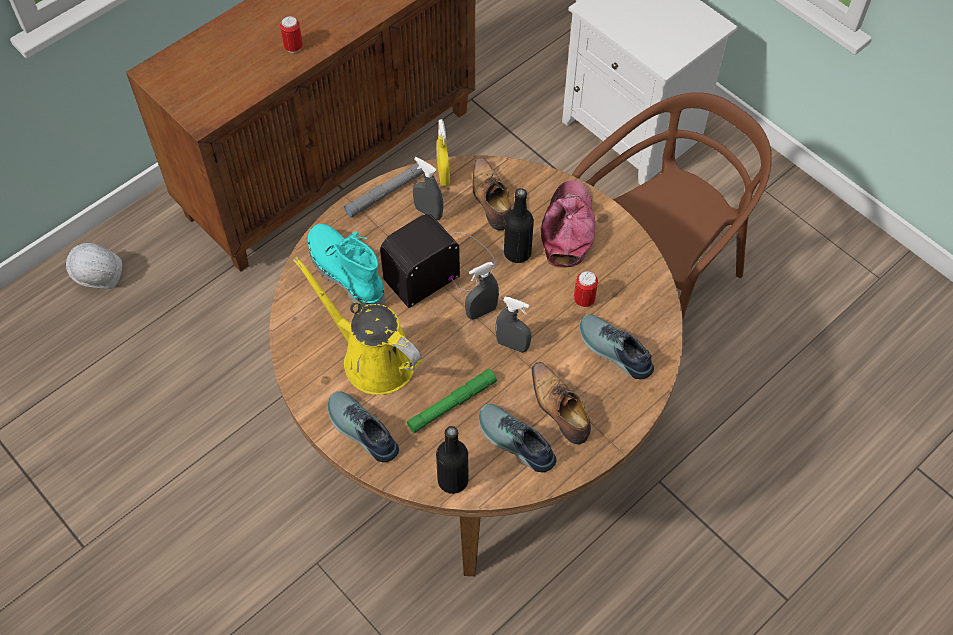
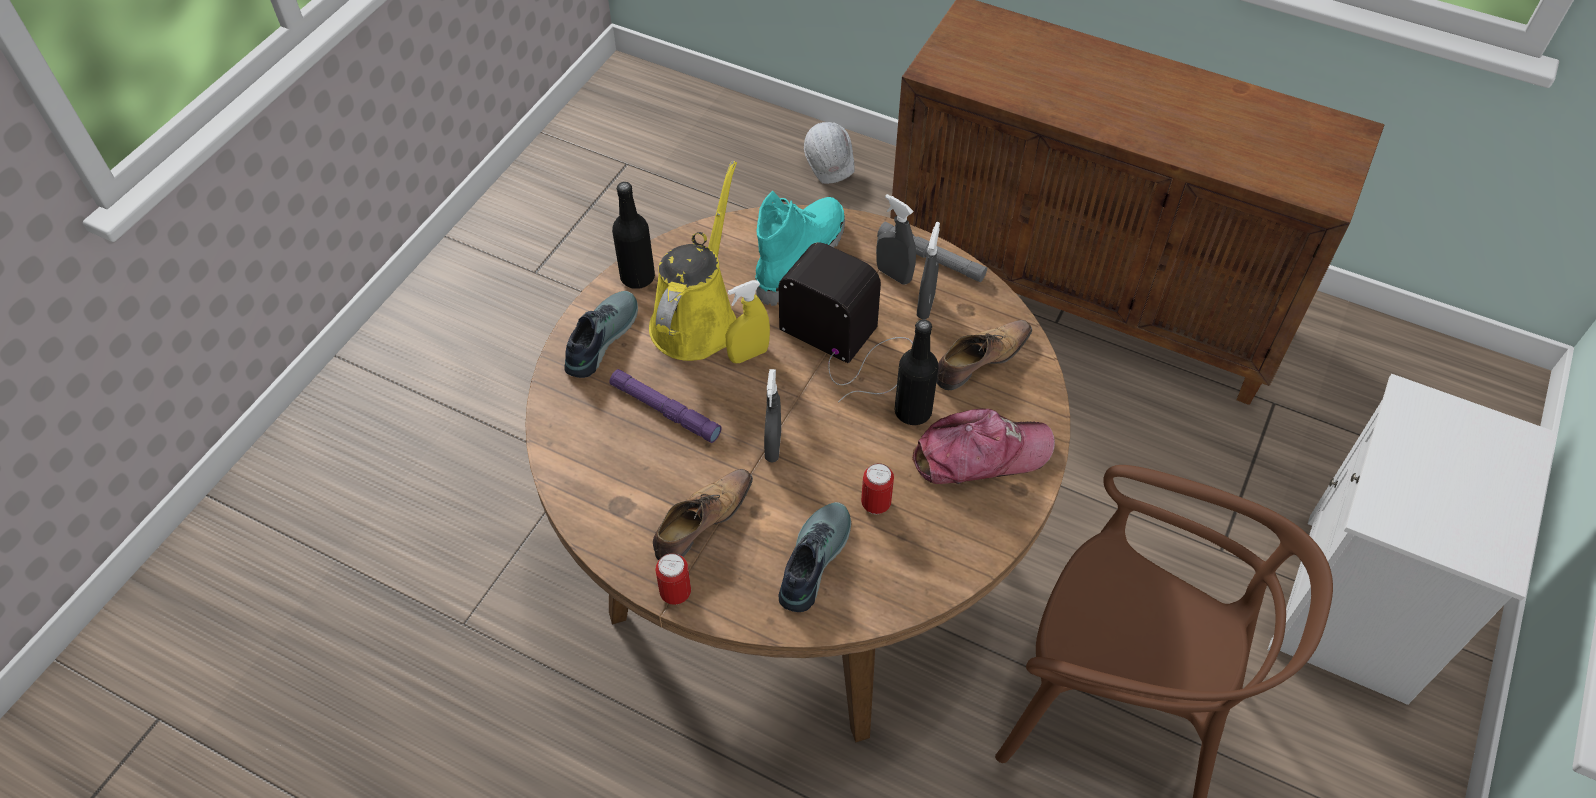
camera: 70 degrees right, 5 degrees down
can [280,16,303,53] -> can moved to [655,553,691,605]
green flashlight [407,369,497,433] -> purple flashlight [609,369,722,443]
black bottle [436,426,468,494] -> black bottle moved to [612,182,655,289]
yellow spray bottle [437,119,450,186] -> yellow spray bottle moved to [726,280,770,363]
grey spray bottle [465,262,499,320] -> grey spray bottle moved to [876,194,916,284]
shoe [479,404,556,472] -> none

